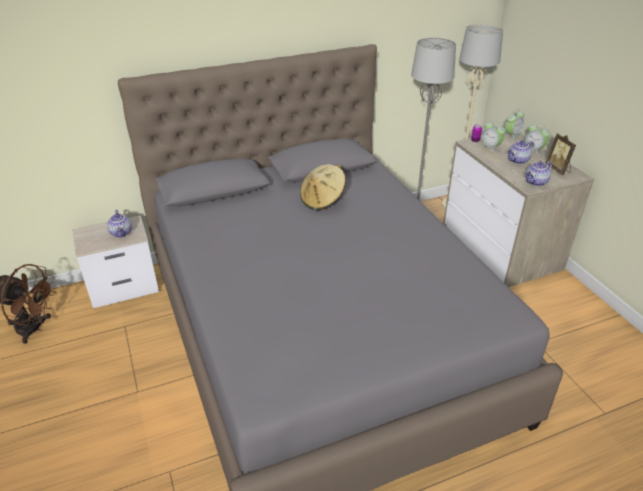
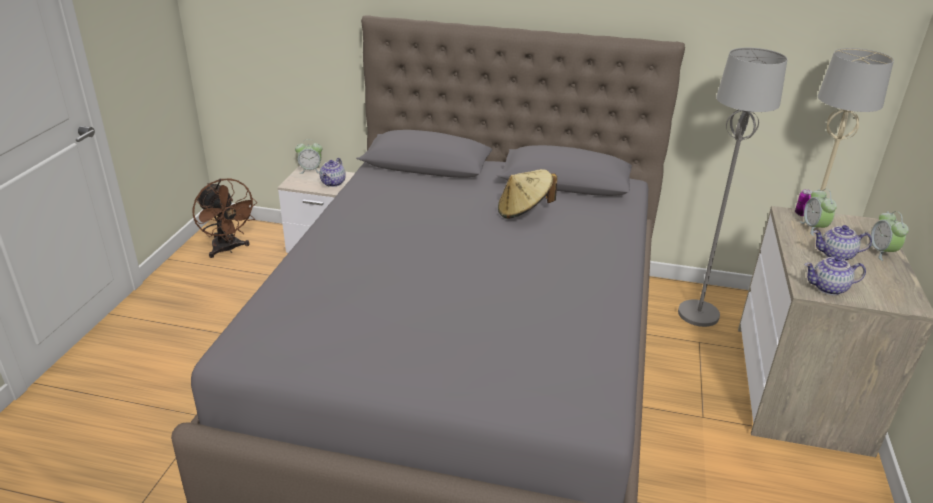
camera: 35 degrees right, 5 degrees down
alarm clock [505,109,524,140] -> alarm clock moved to [295,139,322,174]
picture frame [545,133,576,175] -> none

